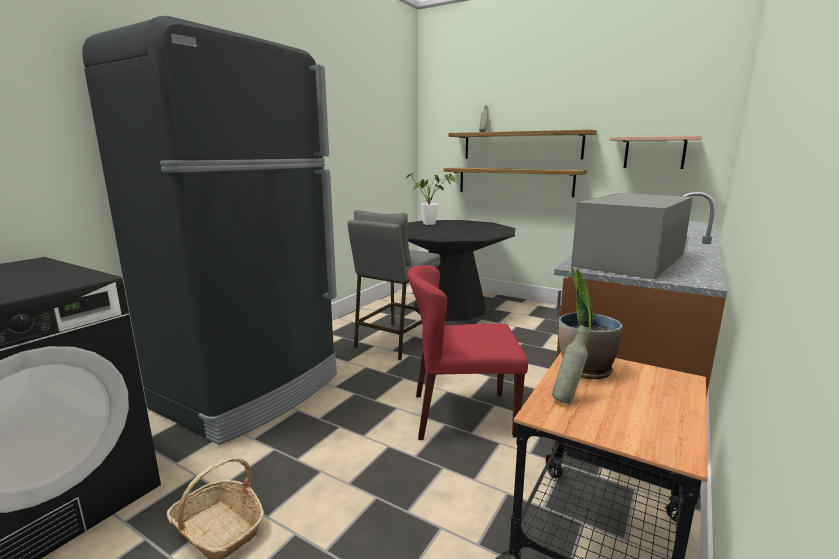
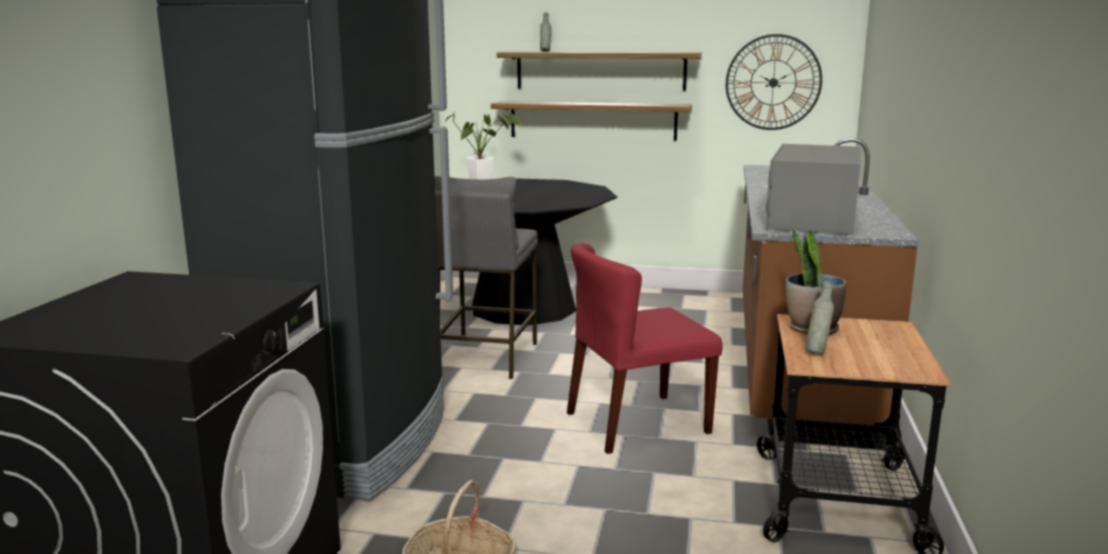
camera: 20 degrees left, 0 degrees up
shelf [609,136,702,169] -> wall clock [726,34,822,130]

